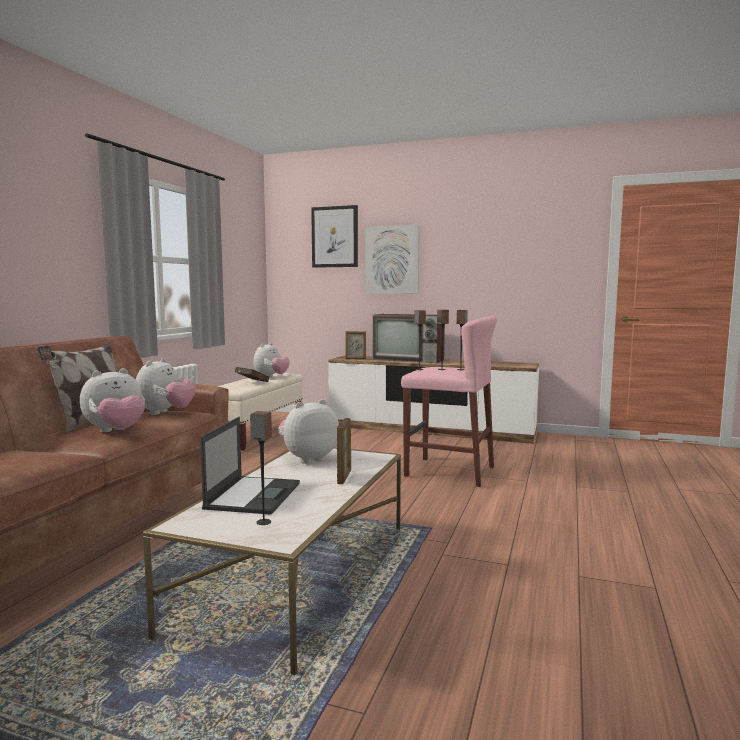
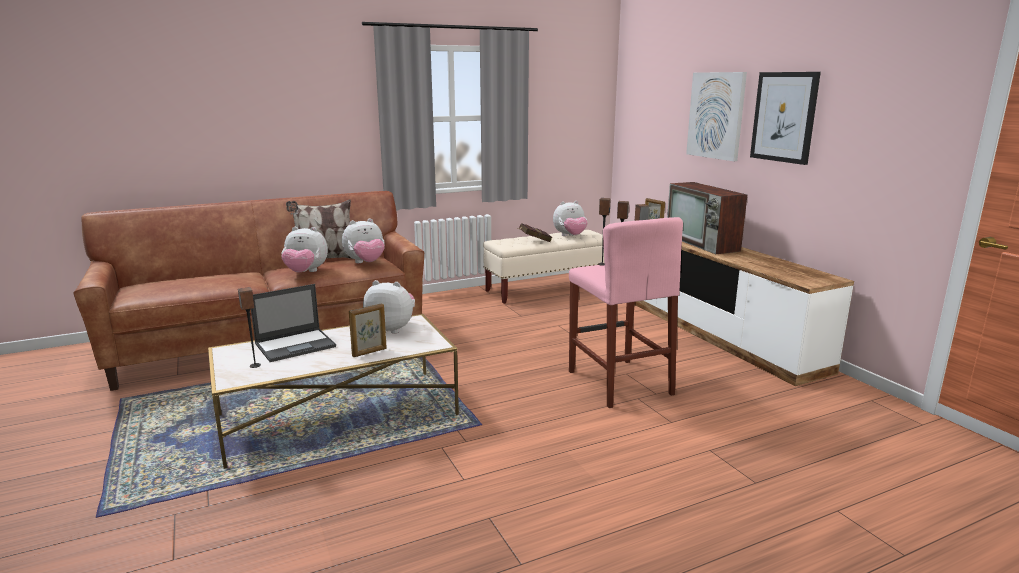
camera: 45 degrees right, 10 degrees up
picture [311,205,358,268] -> picture moved to [750,72,821,165]

